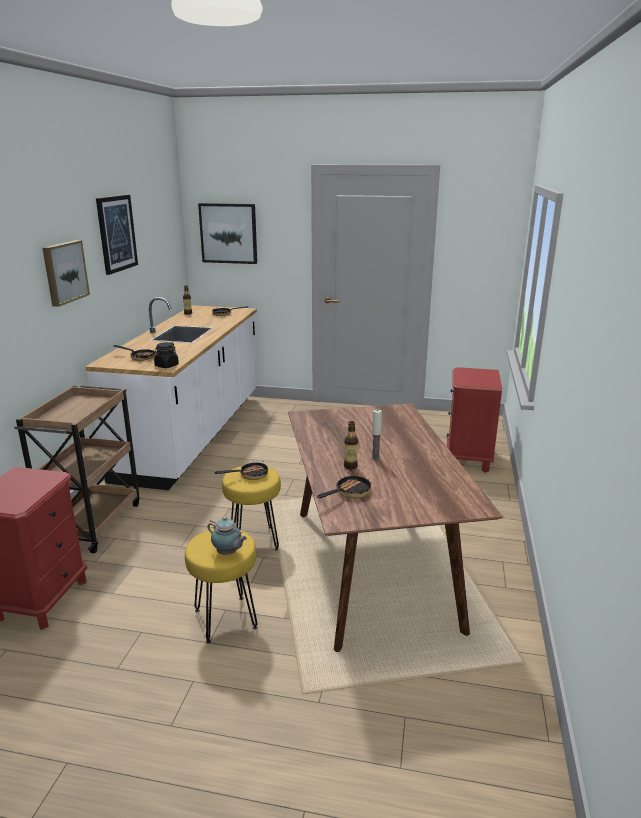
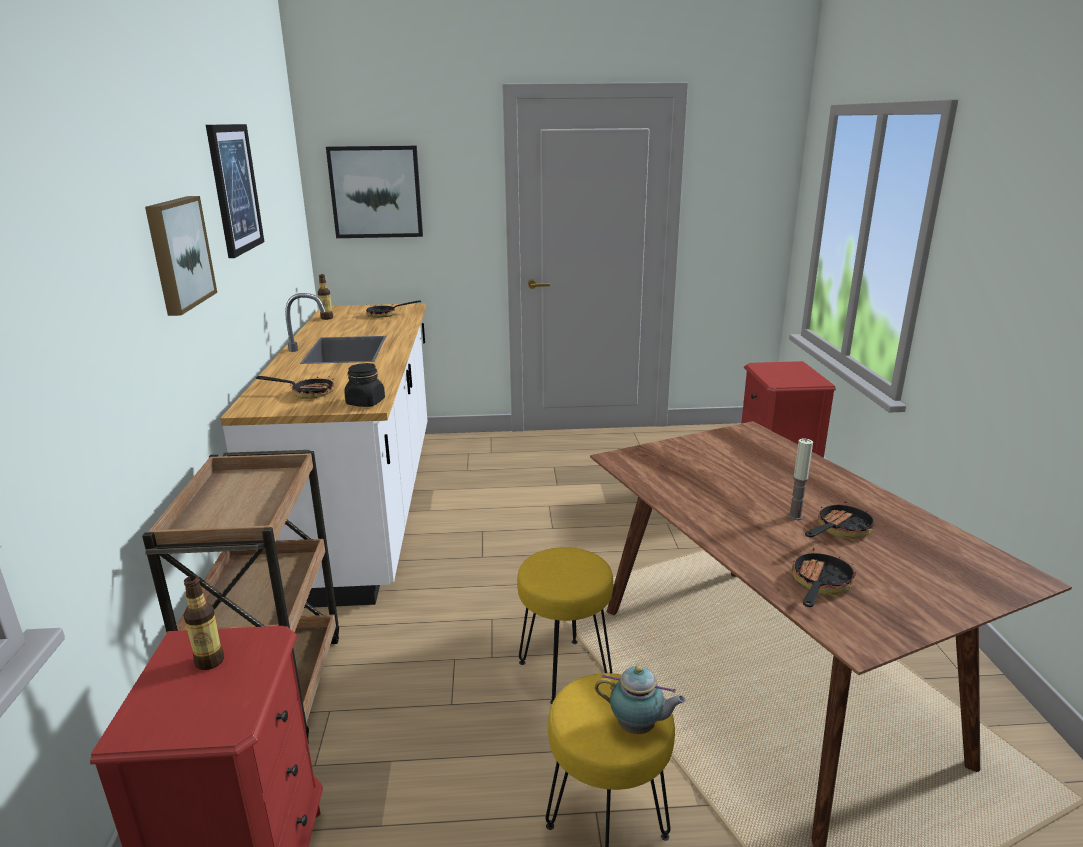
camera: 15 degrees left, 0 degrees up
frying pan [215,461,268,480] -> frying pan moved to [805,500,875,539]
bottle [344,421,358,470] -> bottle moved to [183,575,224,670]

